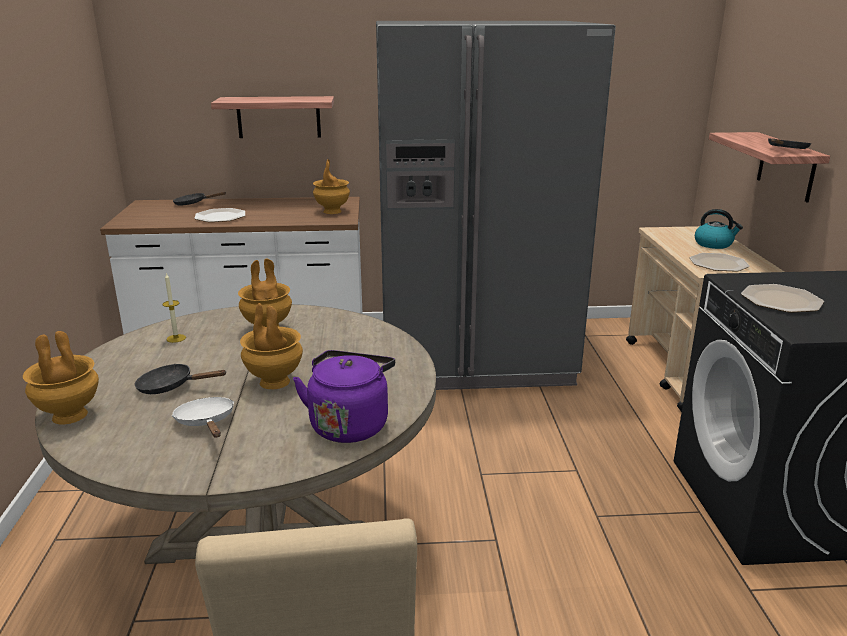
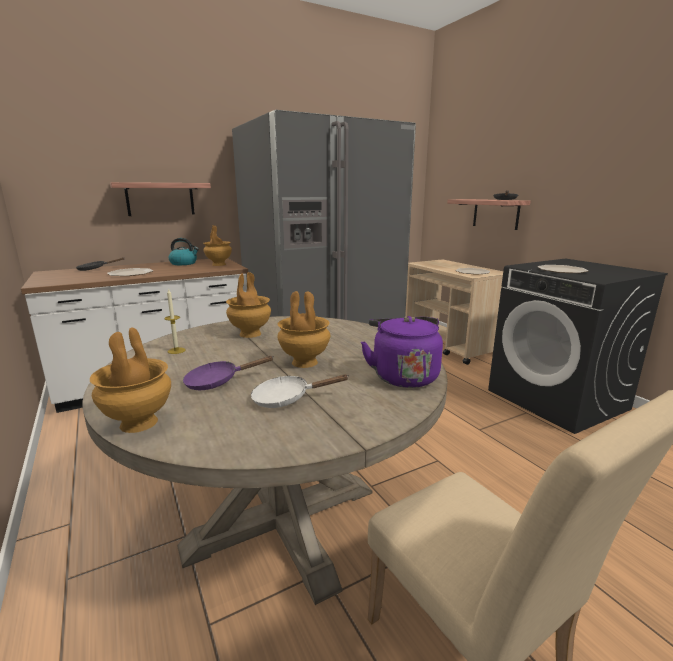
camera: 25 degrees left, 5 degrees down
black frying pan [134,364,227,394] -> purple frying pan [183,356,274,390]
white frying pan [172,397,234,438] -> white frying pan turned 45 degrees counterclockwise [251,374,349,408]
kettle [695,209,743,249] -> kettle moved to [169,238,199,265]

